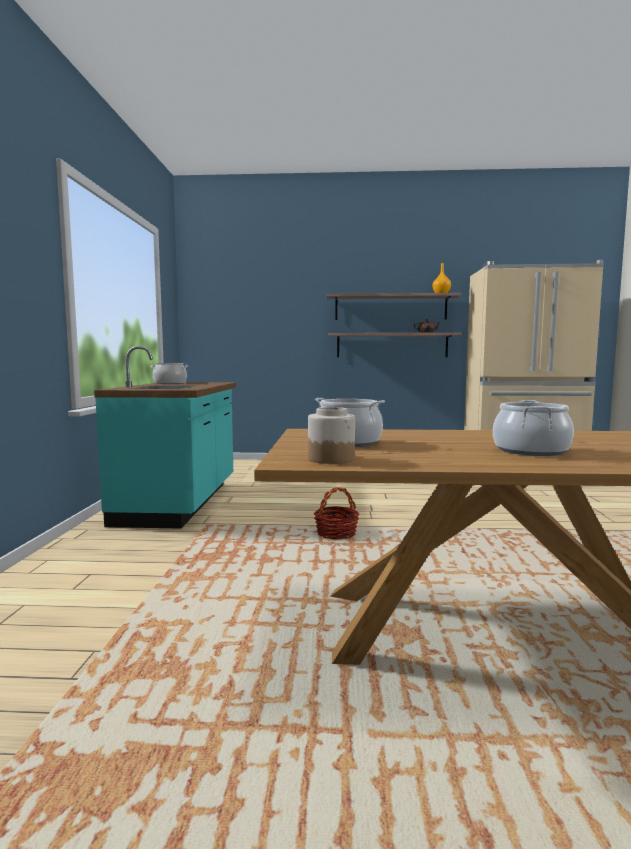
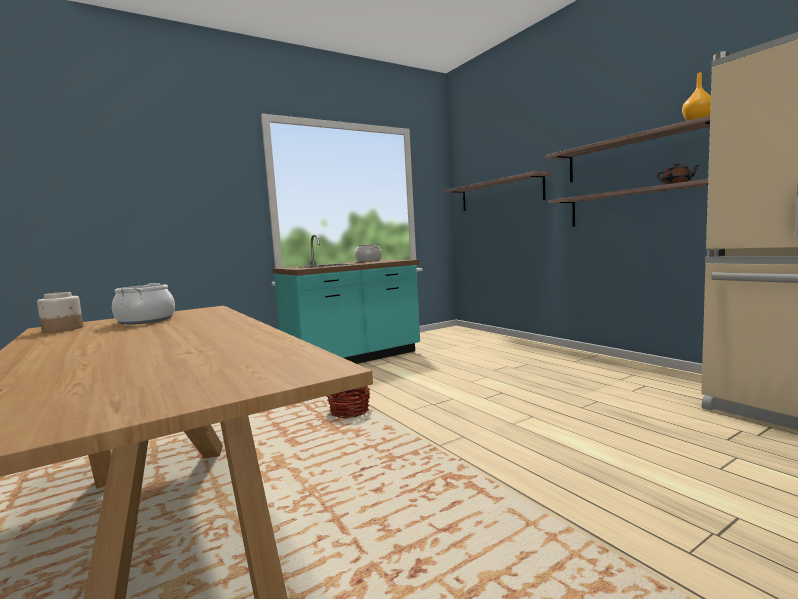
camera: 55 degrees right, 0 degrees up
cooking pot [493,400,574,456] -> none
none -> shelf [444,171,553,211]

